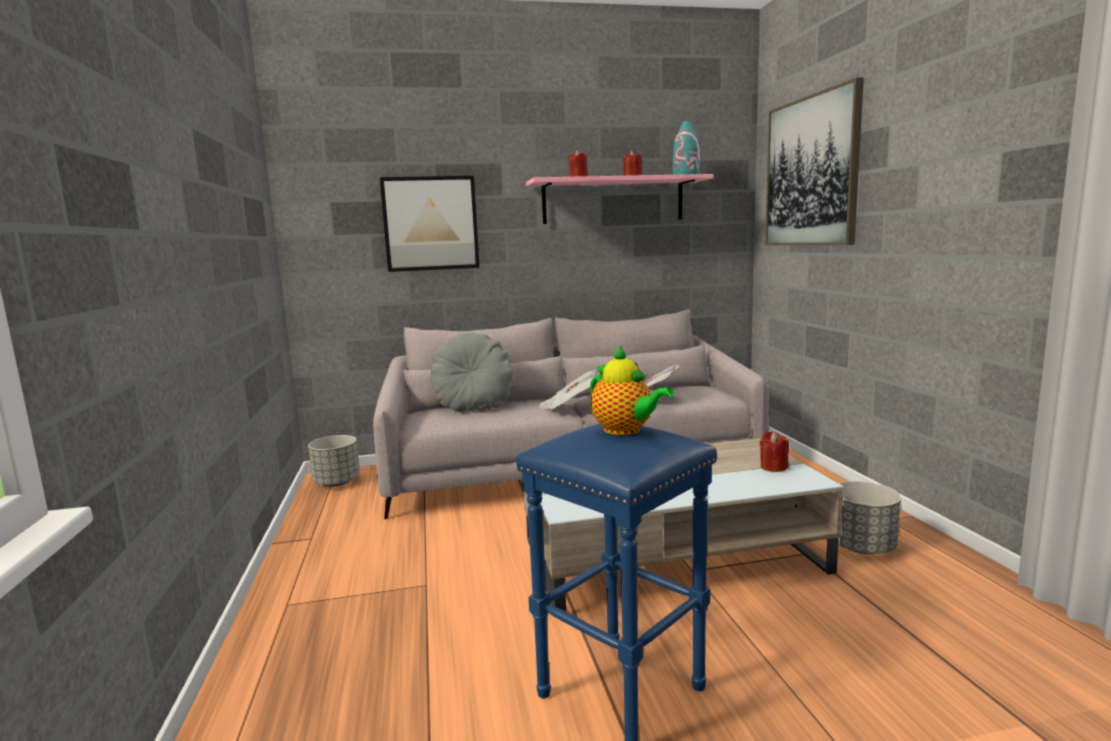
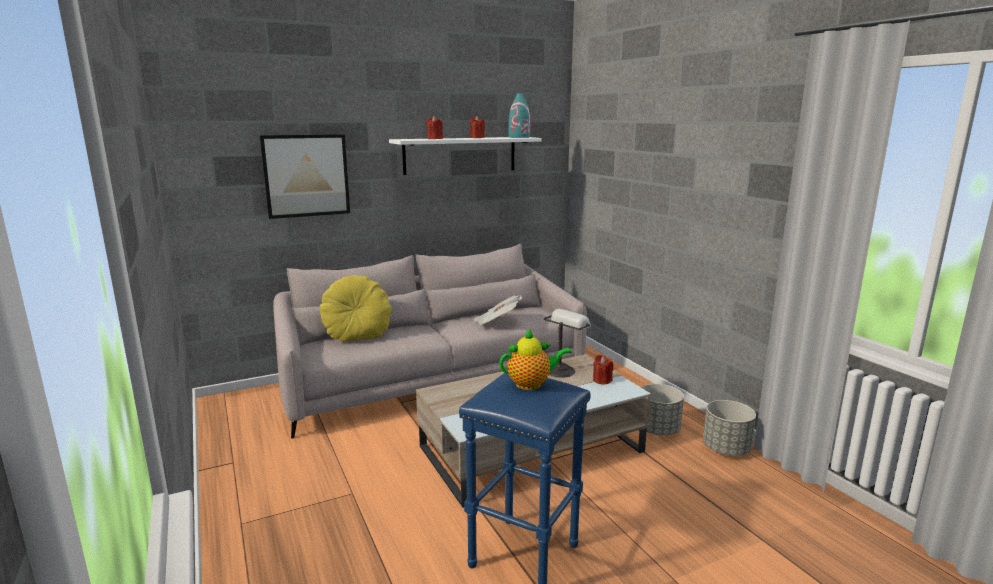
camera: 15 degrees left, 5 degrees up
grey planter [308,435,360,487] -> grey planter moved to [703,400,756,456]
grey pillow [431,332,513,411] -> yellow pillow [320,275,392,342]
pink shelf [526,174,714,224] -> white shelf [389,137,542,175]
newspaper [539,370,600,410] -> none
teapot [590,346,674,435] -> teapot turned 45 degrees counterclockwise [499,329,572,390]
picture [765,78,864,245] -> none
none -> table lamp [544,309,591,378]

